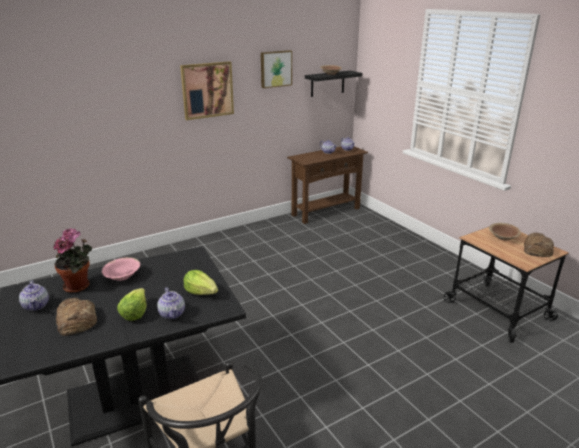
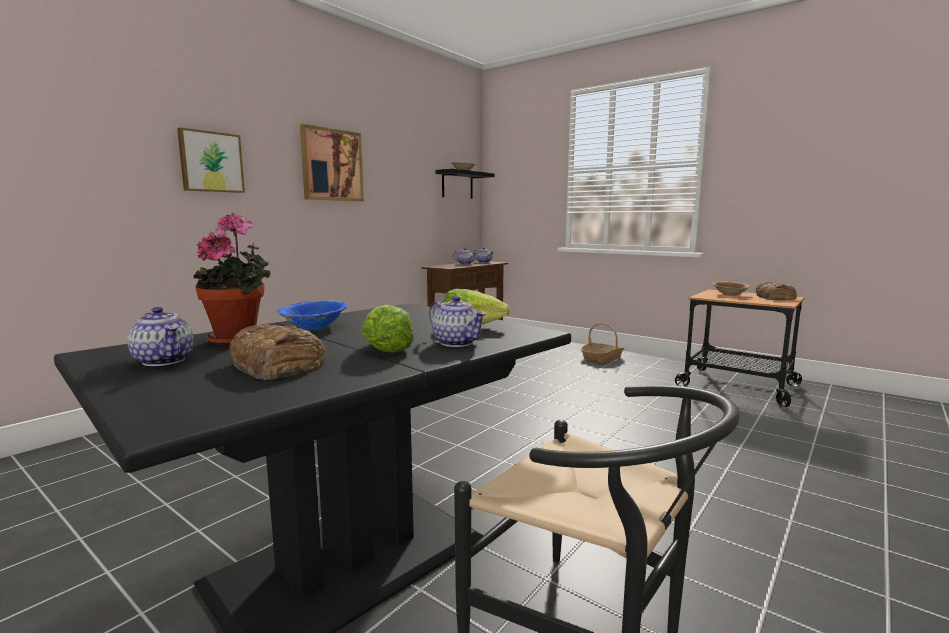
camera: 20 degrees left, 15 degrees down
pink bowl [102,257,140,281] -> blue bowl [277,300,348,330]
picture [261,50,292,88] -> picture moved to [177,127,245,193]
none -> basket [581,323,624,363]

